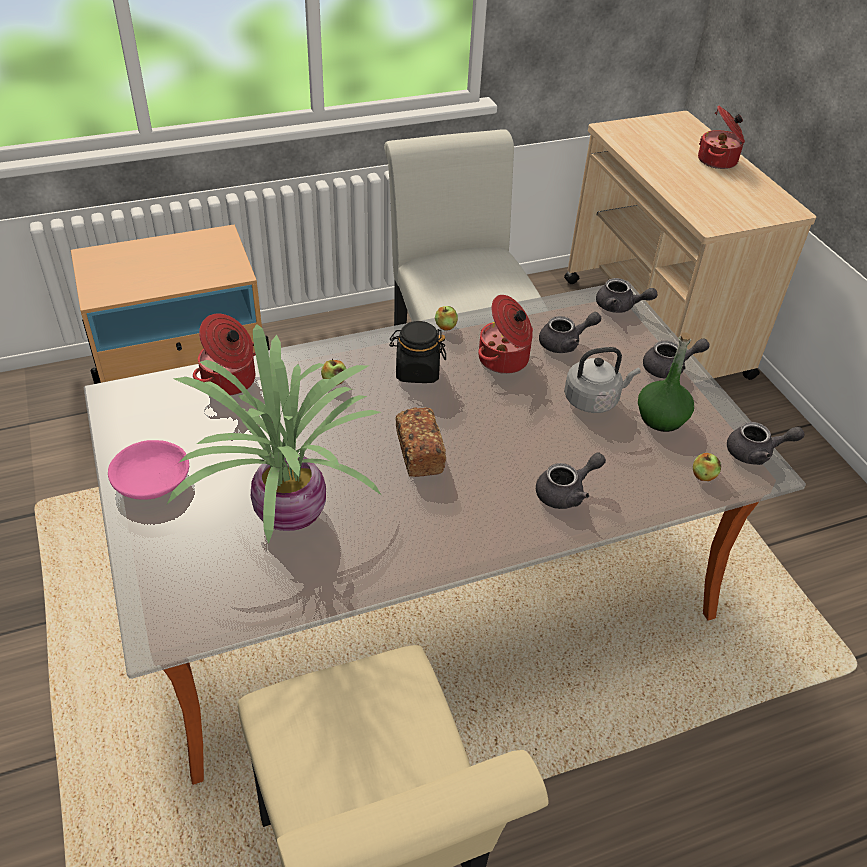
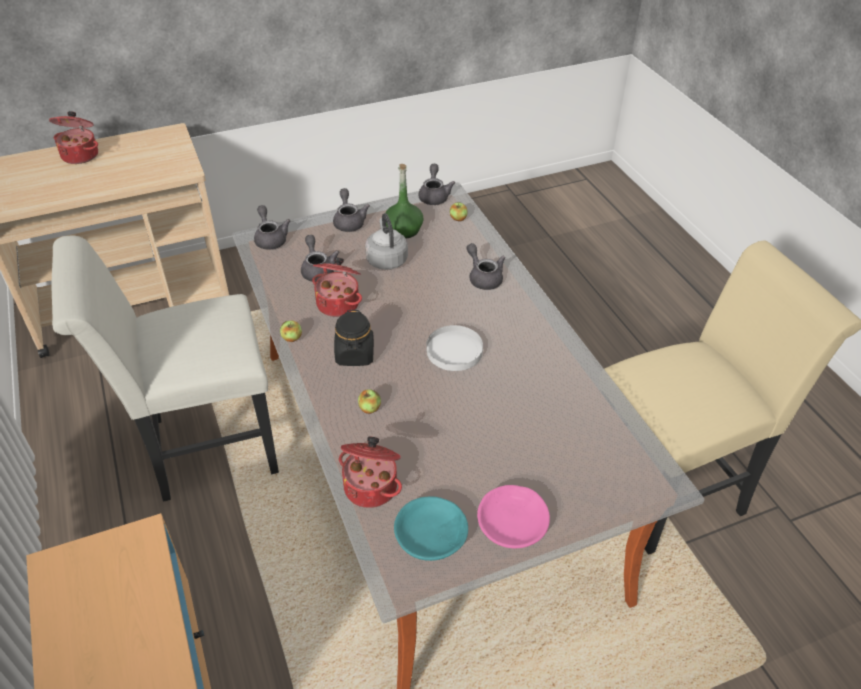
camera: 90 degrees left, 0 degrees up
potted plant [167,324,381,544] -> none
bread [396,407,446,477] -> white plate [426,325,483,371]
grey teapot [596,278,658,313] -> grey teapot turned 45 degrees counterclockwise [254,205,290,250]
none -> turquoise bowl [394,497,468,561]

